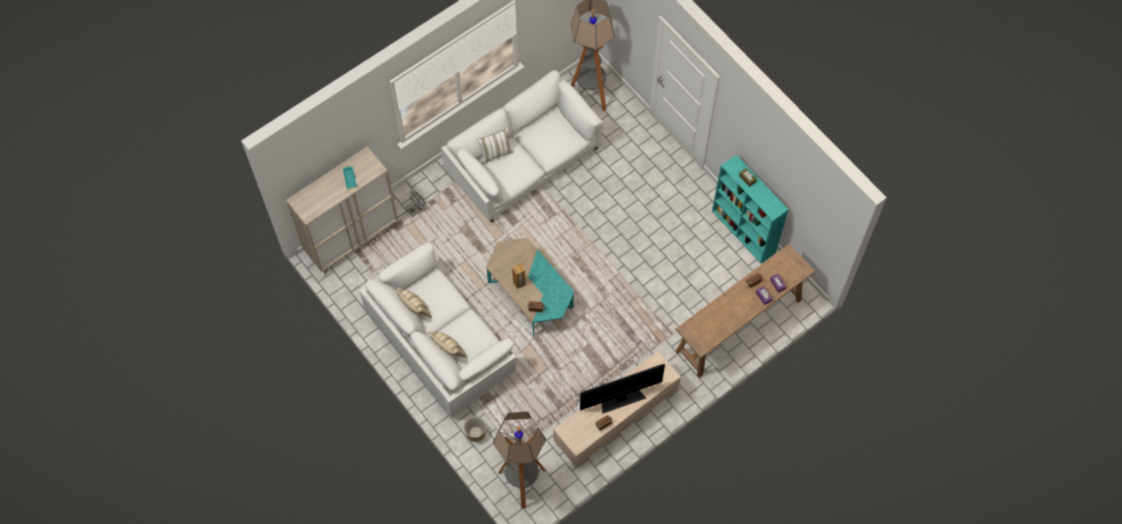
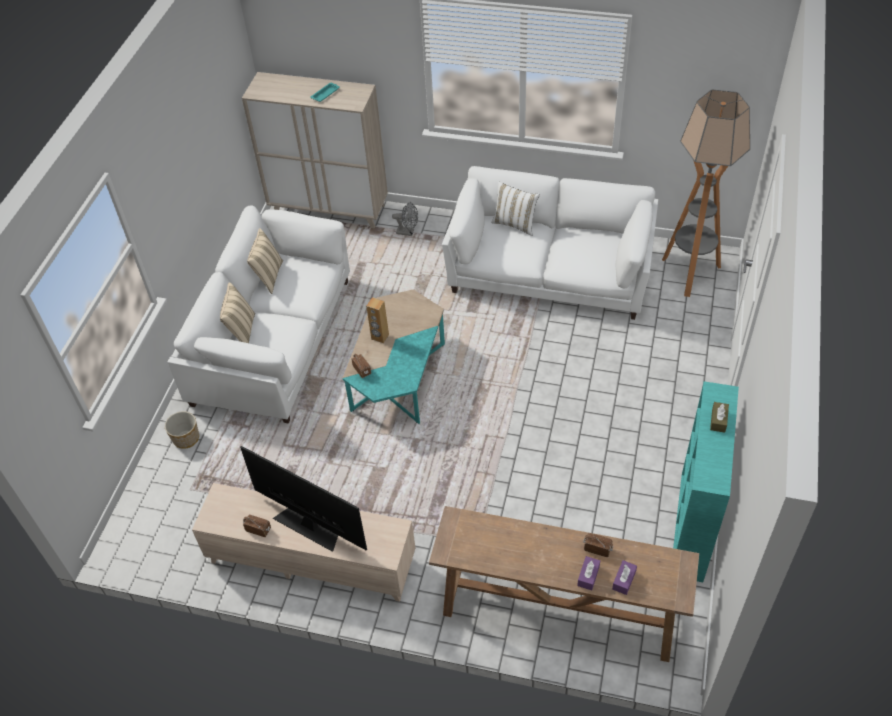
camera: 55 degrees right, 15 degrees down
floor lamp [493,412,546,508] -> none

